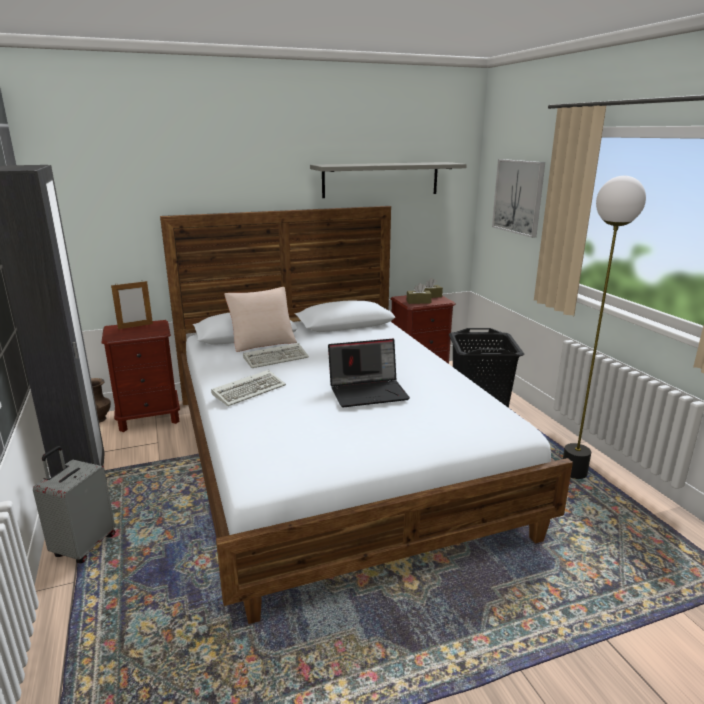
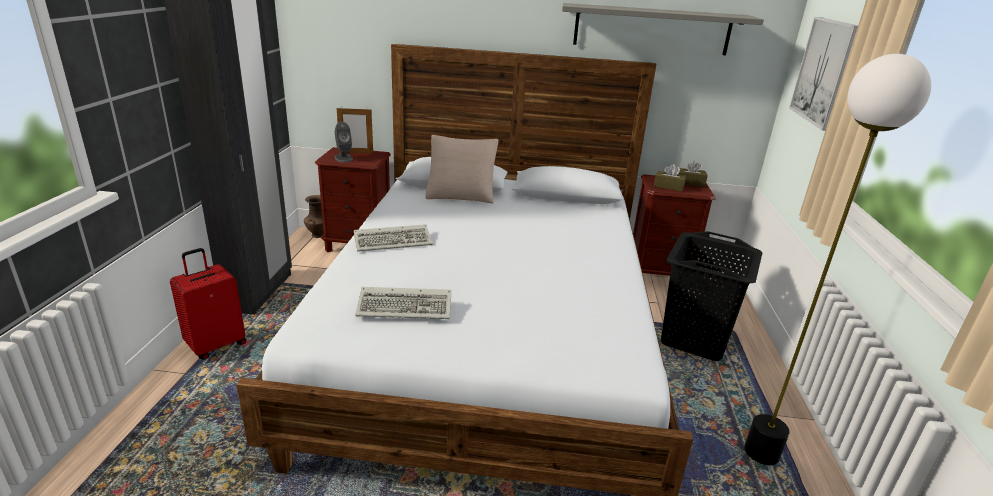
camera: 25 degrees right, 5 degrees up
grey suitcase [33,446,115,563] -> red suitcase [170,248,246,359]
keyboard [243,343,309,368] -> keyboard moved to [355,287,451,319]
laptop [328,339,410,407] -> none
none -> grey speaker [335,122,353,162]

